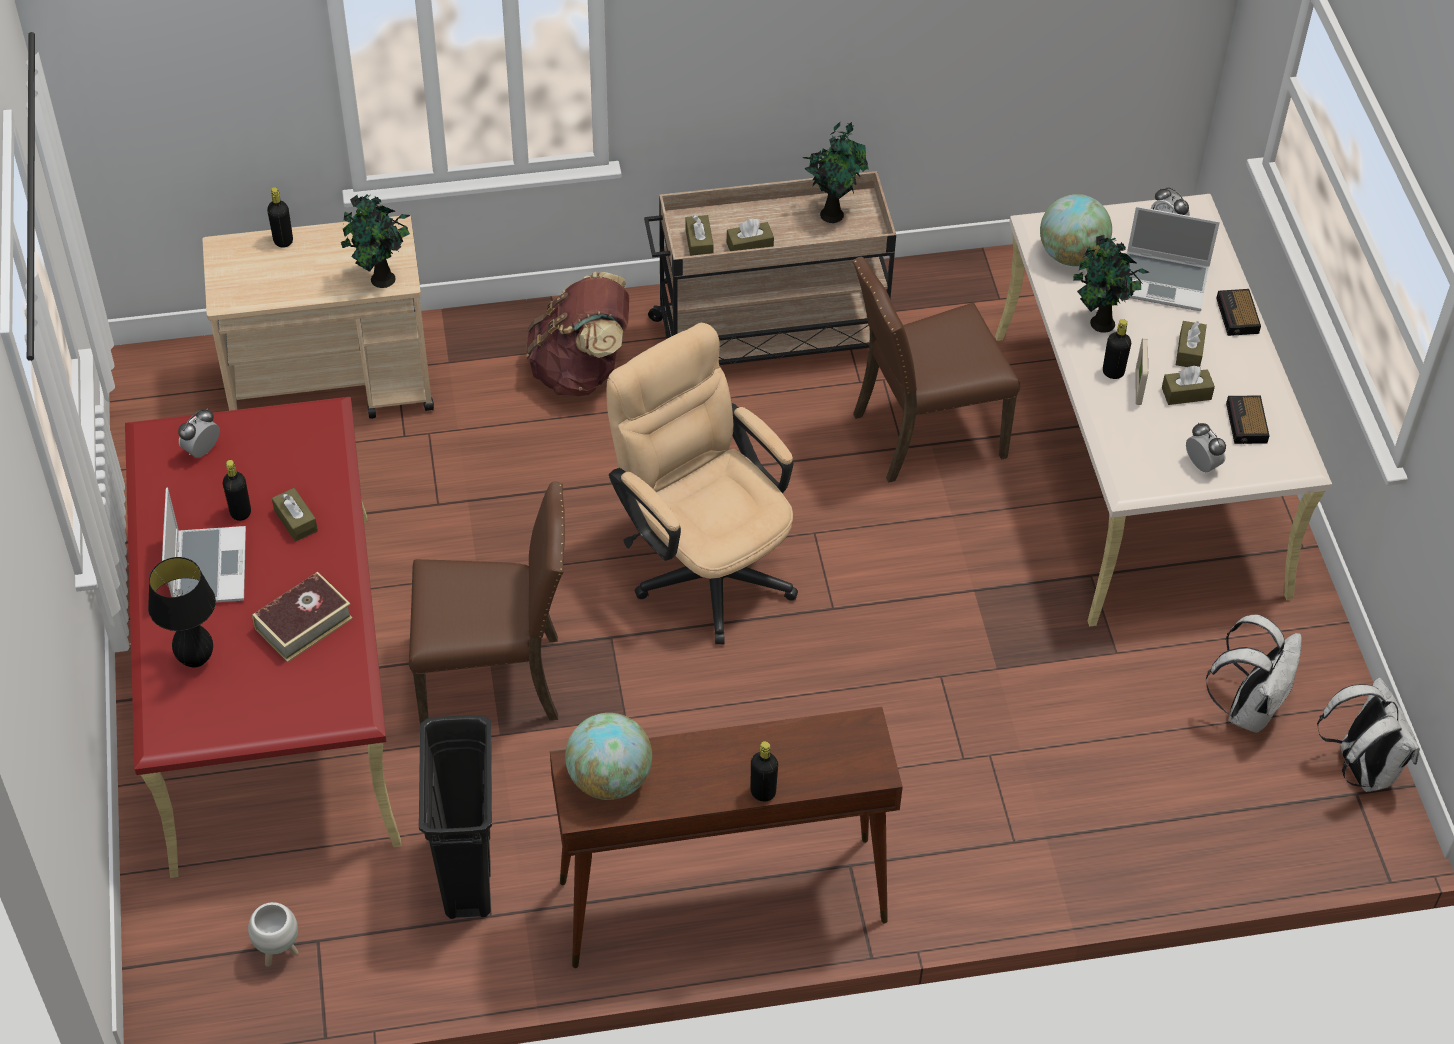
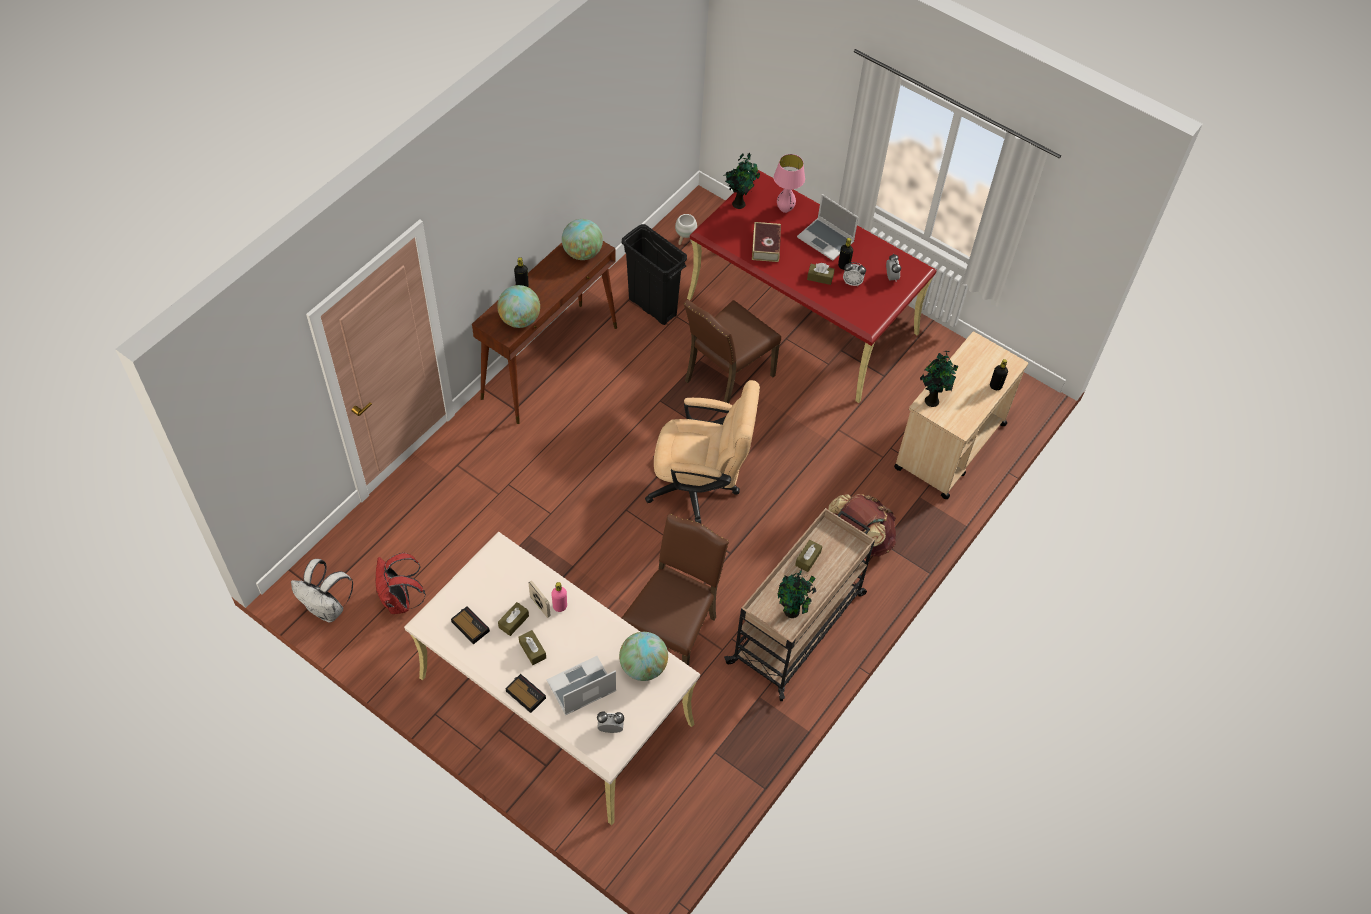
camera: 135 degrees right, 5 degrees up
black table lamp [148,557,216,667] -> pink table lamp [774,154,805,213]
brown tissue box [686,215,714,256] -> none
potted plant [1073,235,1149,333] -> potted plant moved to [725,153,760,209]
black bottle [1103,319,1131,379] -> pink bottle [551,582,567,612]
alarm clock [1186,423,1226,472] -> alarm clock moved to [843,262,866,286]
white backpack [1206,614,1302,733] -> red backpack [376,553,426,614]
none -> globe [497,285,540,328]

